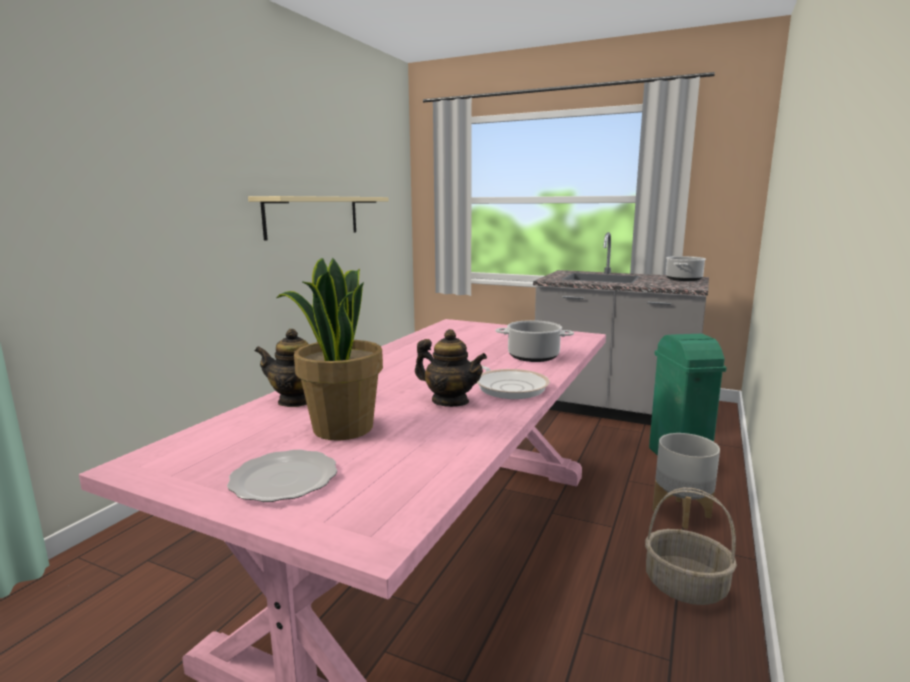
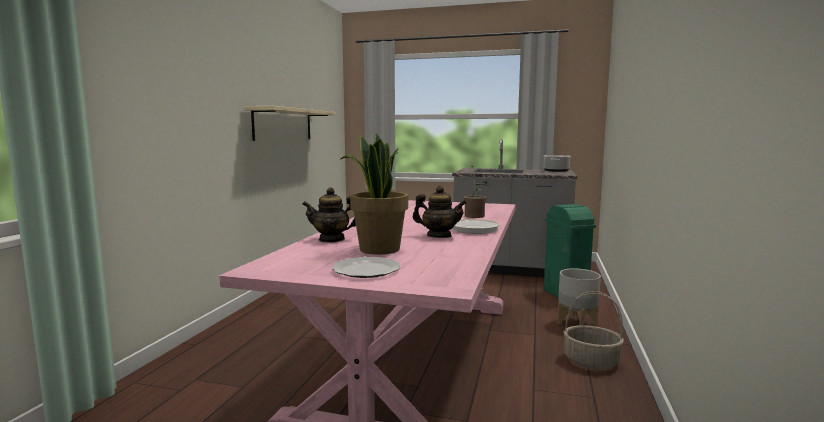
camera: 10 degrees left, 5 degrees down
cooking pot [496,320,574,362] -> potted plant [464,165,487,218]

